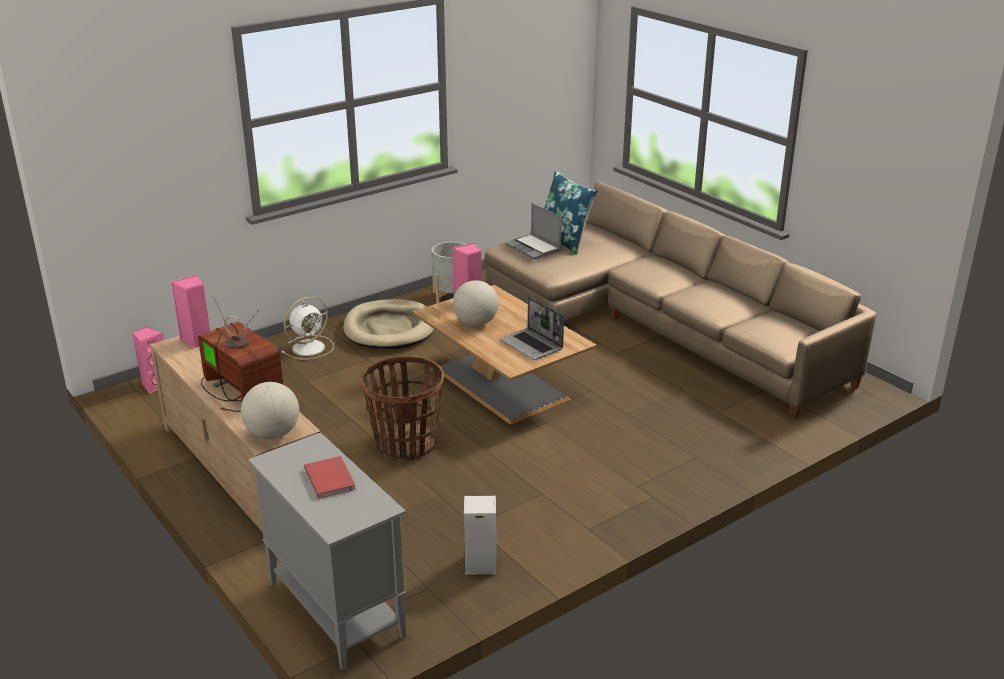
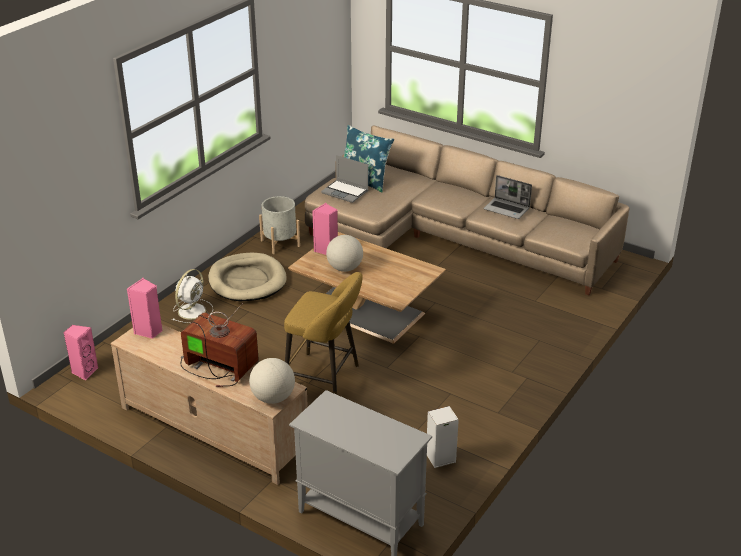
camera: 20 degrees left, 5 degrees up
red book [304,456,356,499] -> none
basket [361,356,444,460] -> yellow stool [284,272,363,395]
laptop [500,297,564,360] -> laptop moved to [484,175,532,219]

